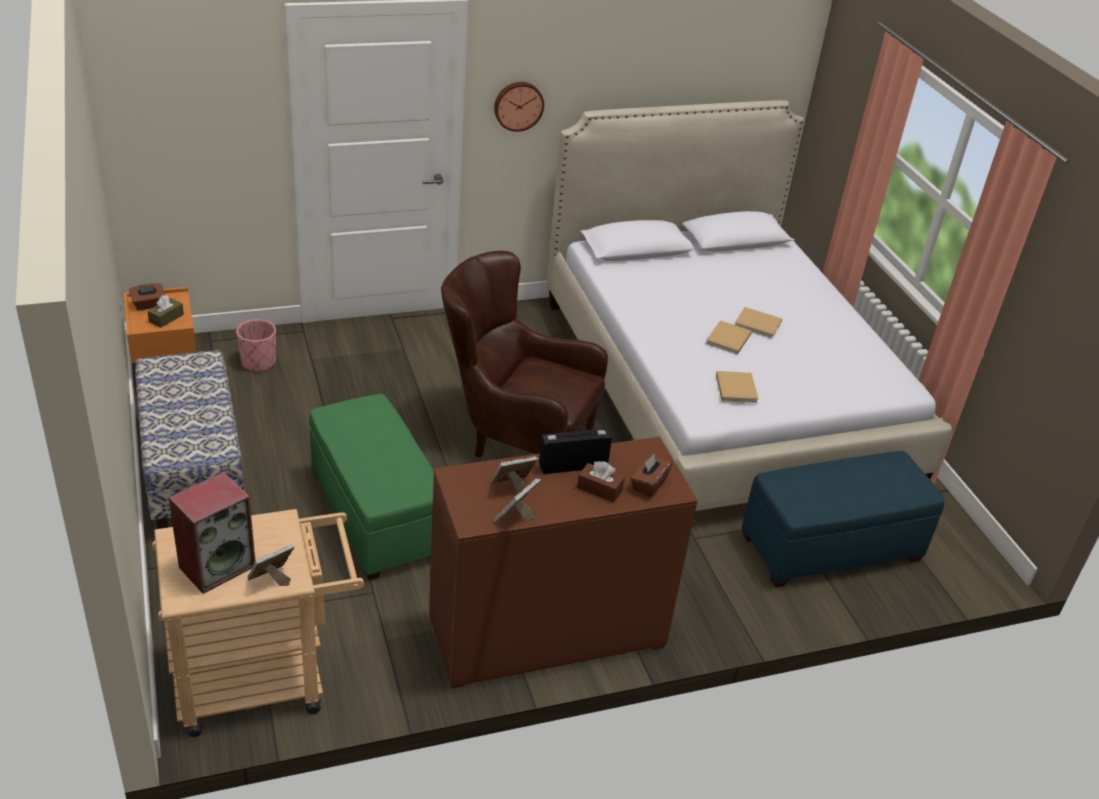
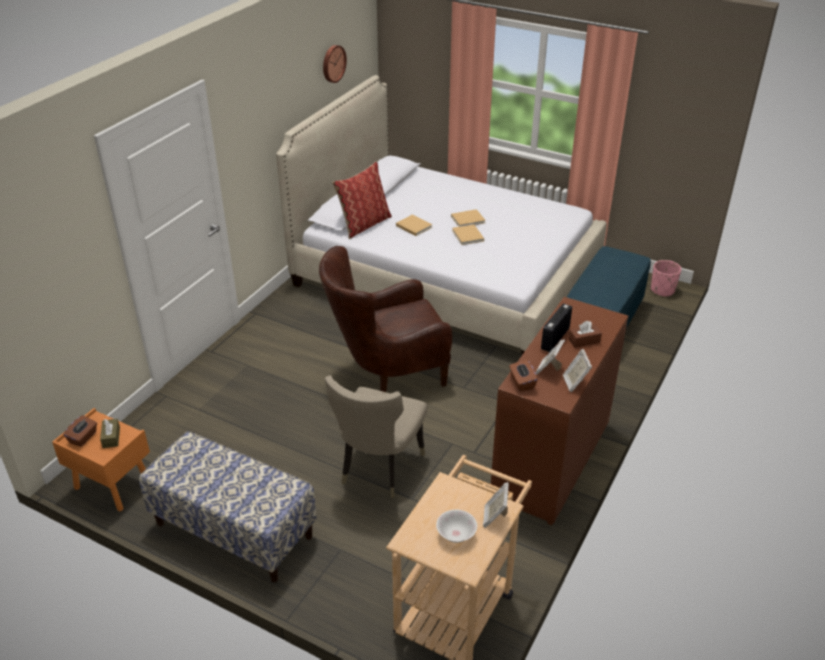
camera: 40 degrees left, 0 degrees up
speaker [169,472,255,594] -> white bowl [436,510,477,543]
pink planter [236,319,276,371] -> pink planter moved to [651,260,681,297]
green ottoman [309,394,434,580] -> beige chair [325,375,427,498]
wall clock [494,82,544,132] -> wall clock moved to [323,45,347,83]
brown tissue box [631,454,672,497] -> brown tissue box moved to [509,359,538,391]
beige book [716,371,758,403] -> beige book moved to [396,215,432,236]
none -> pillow [332,161,392,239]

